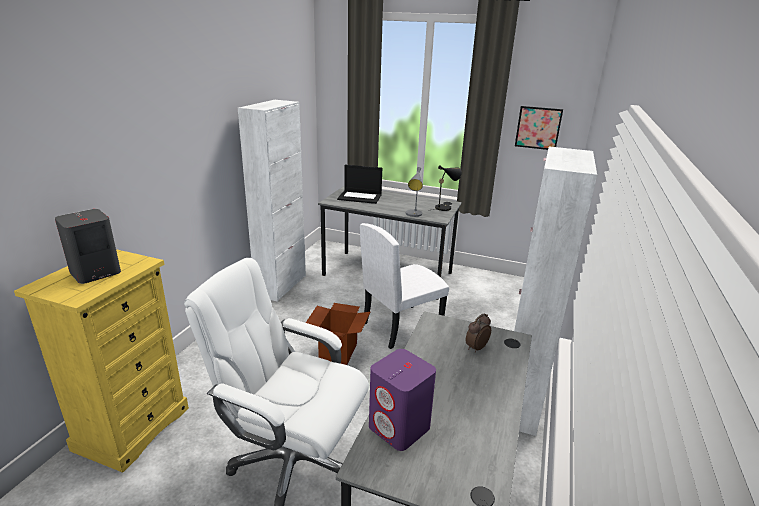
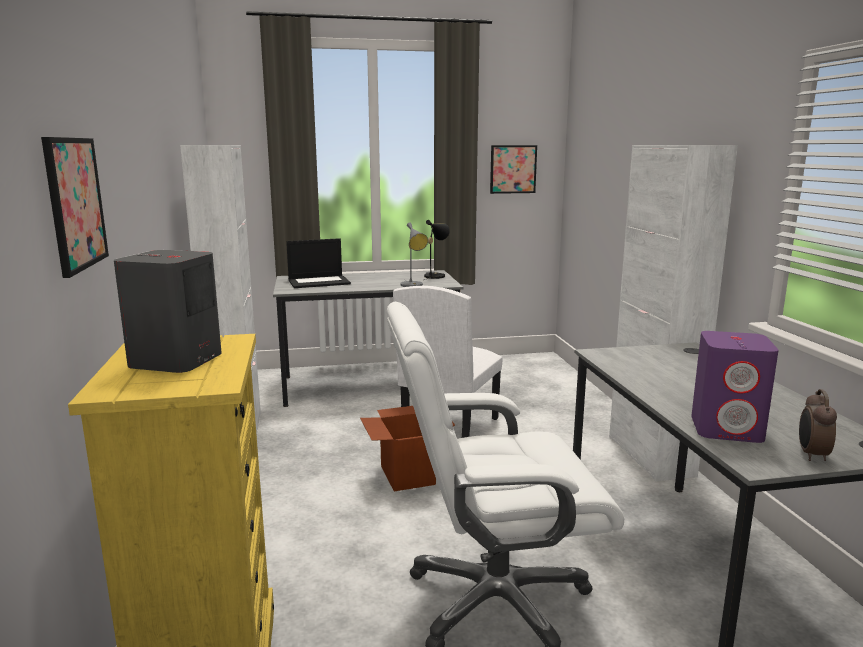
camera: 30 degrees left, 10 degrees down
alarm clock [466,313,491,353] -> alarm clock moved to [799,389,837,461]
none -> picture [41,137,109,278]

